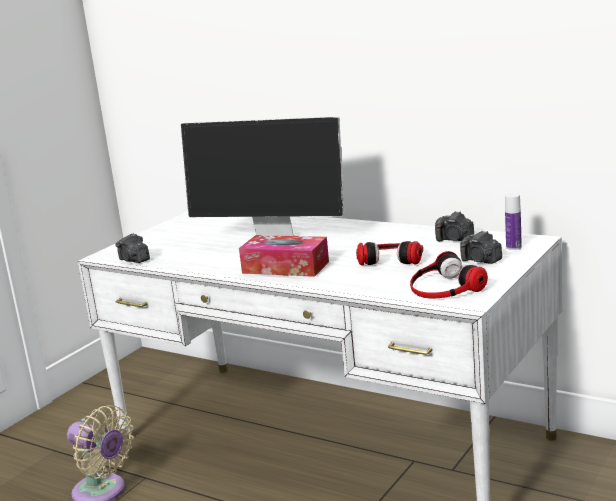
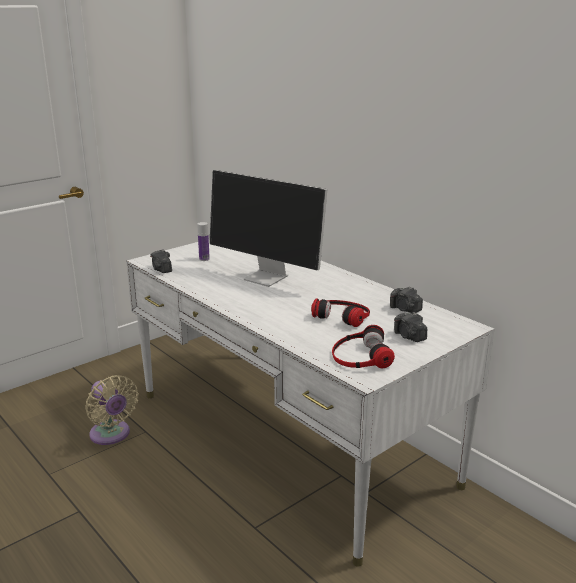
camera: 15 degrees right, 5 degrees up
tissue box [239,235,329,277] -> none
bottle [505,193,522,250] -> bottle moved to [198,222,210,261]

